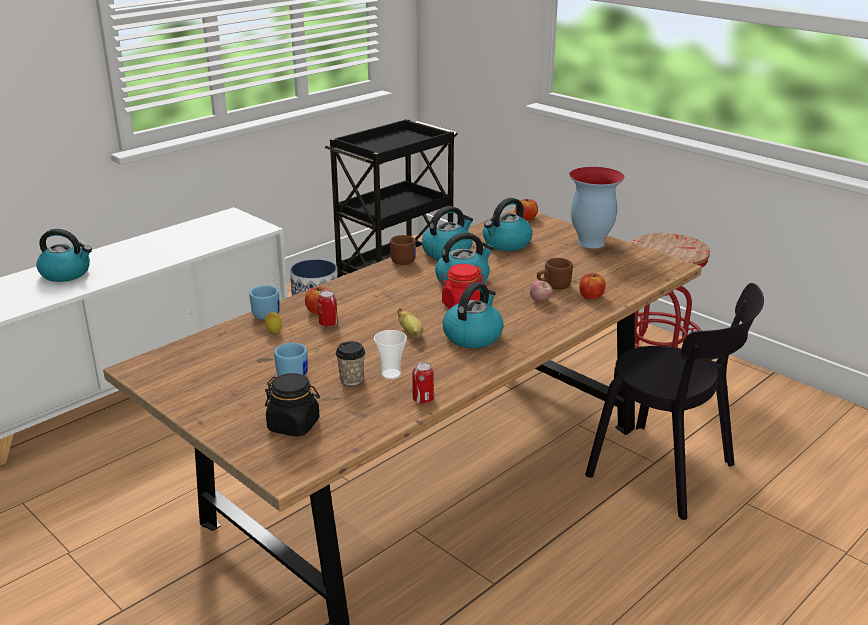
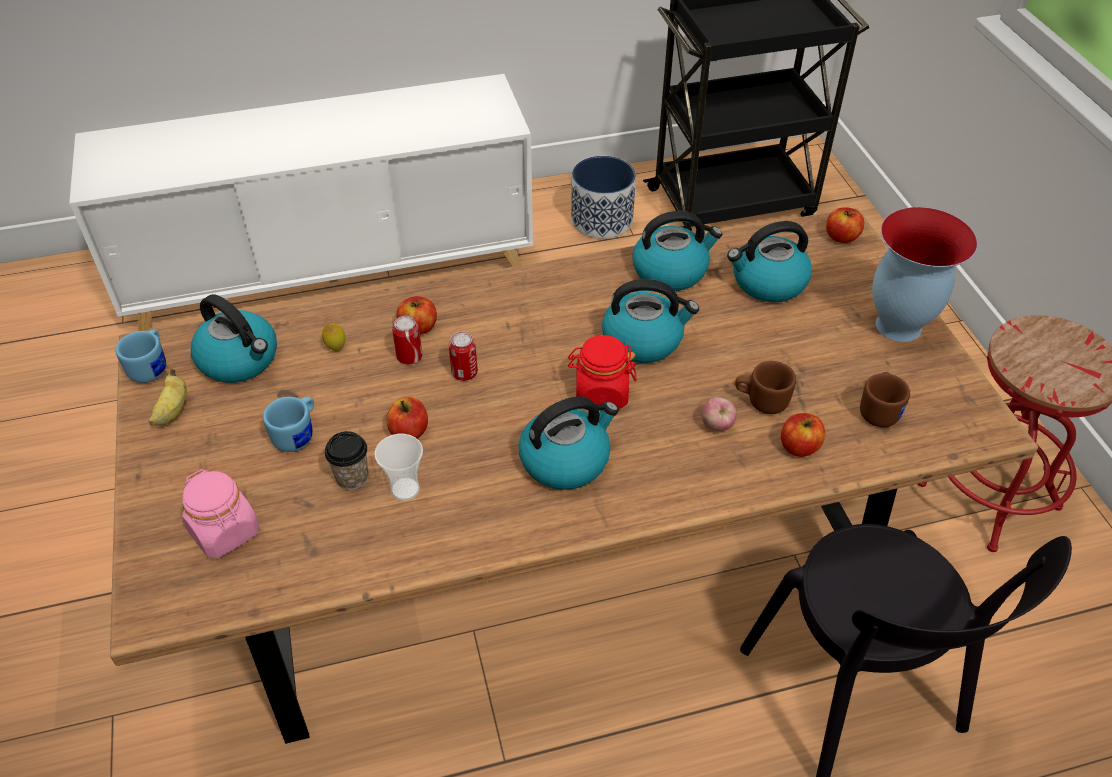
camera: 30 degrees right, 20 degrees up
kettle [36,229,92,282] -> kettle moved to [191,294,277,383]
blue mug [249,286,280,320] -> blue mug moved to [115,330,166,383]
black jar [265,373,320,437] -> pink jar [182,469,259,558]
brown mug [390,235,416,265] -> brown mug moved to [860,372,910,427]
banana [397,308,423,338] -> banana moved to [148,369,187,425]
can [412,362,434,404] -> can moved to [449,332,478,381]
none -> apple [387,397,428,439]

